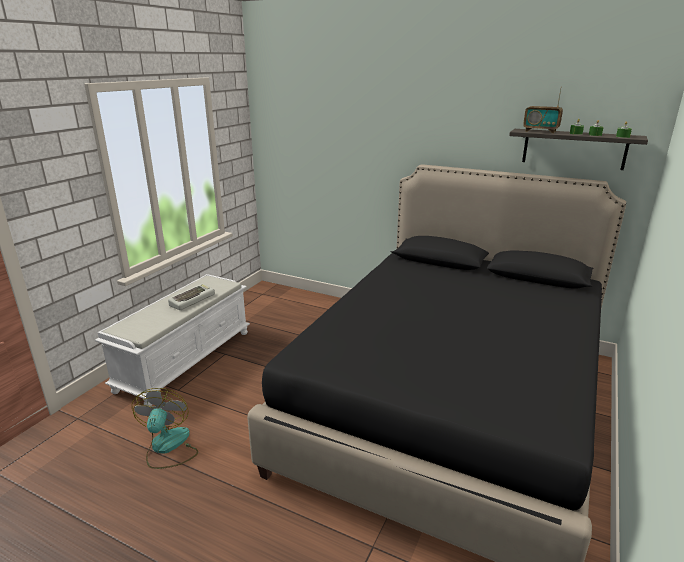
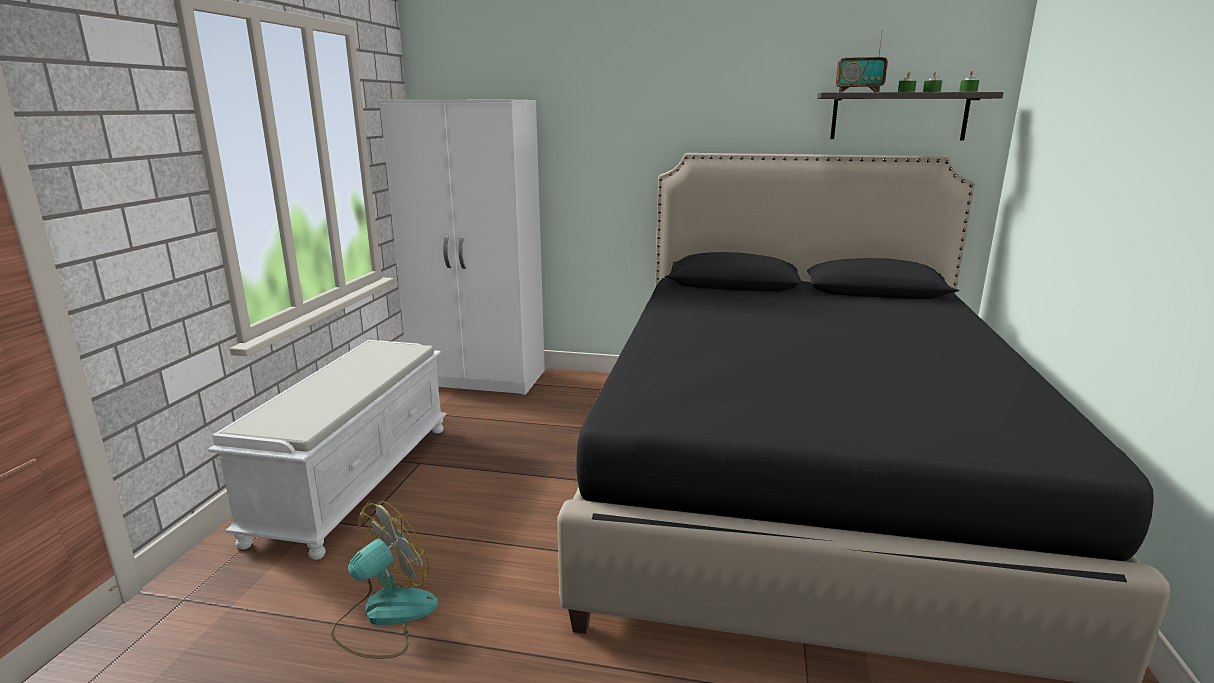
camera: 15 degrees left, 5 degrees down
fan [132,388,198,469] -> fan turned 60 degrees clockwise [331,501,438,659]
keyboard [168,283,215,310] -> none
none -> white wardrobe [380,100,545,395]

